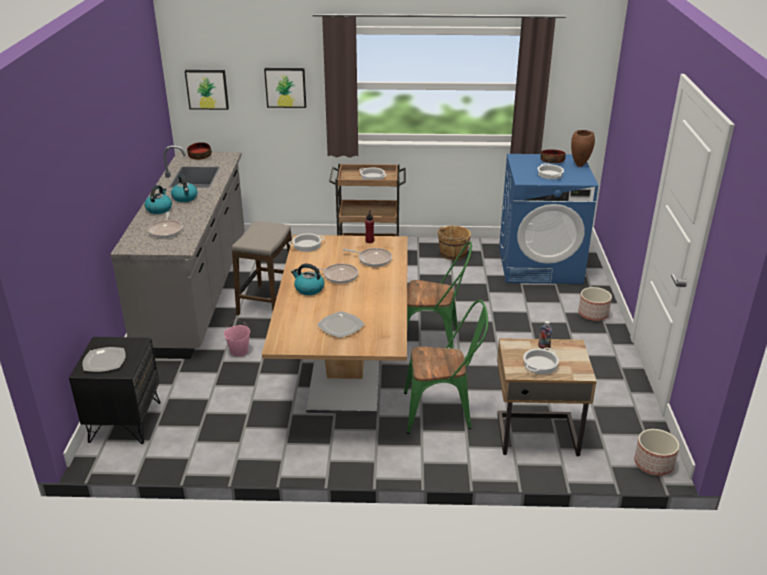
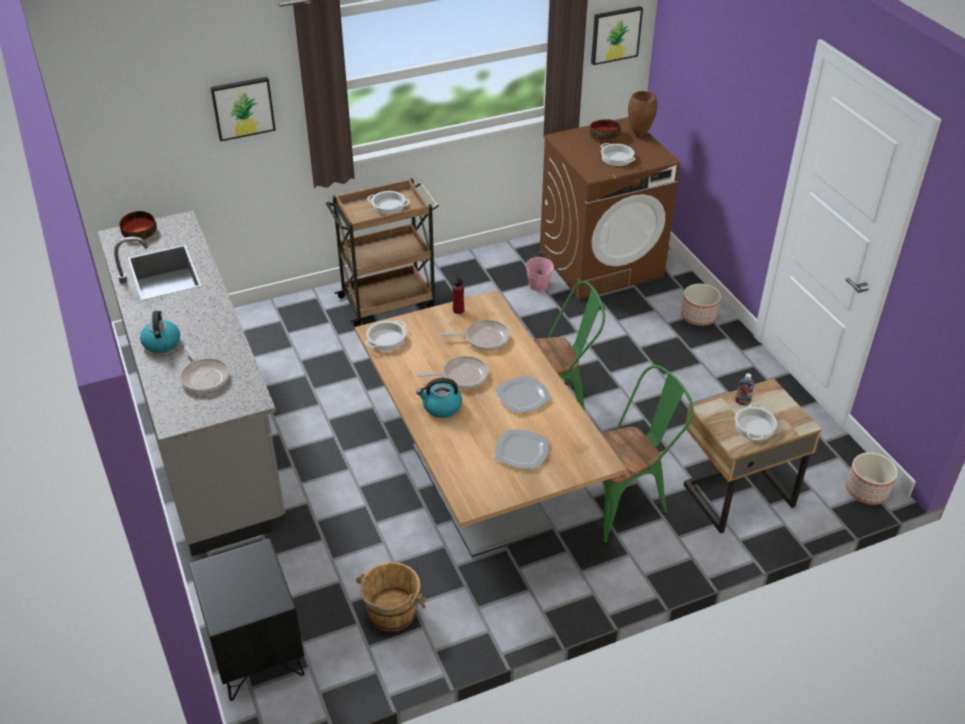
camera: 25 degrees left, 10 degrees up
plate [82,347,126,372] -> plate moved to [495,375,552,414]
kettle [171,174,198,202] -> none
picture [185,70,229,110] -> picture moved to [591,6,643,65]
pink bucket [224,319,250,356] -> pink bucket moved to [526,251,554,292]
stool [232,221,292,315] -> none
brown bucket [437,226,471,260] -> brown bucket moved to [356,562,426,632]
blue washing machine [499,154,598,284] -> brown washing machine [540,117,680,300]

